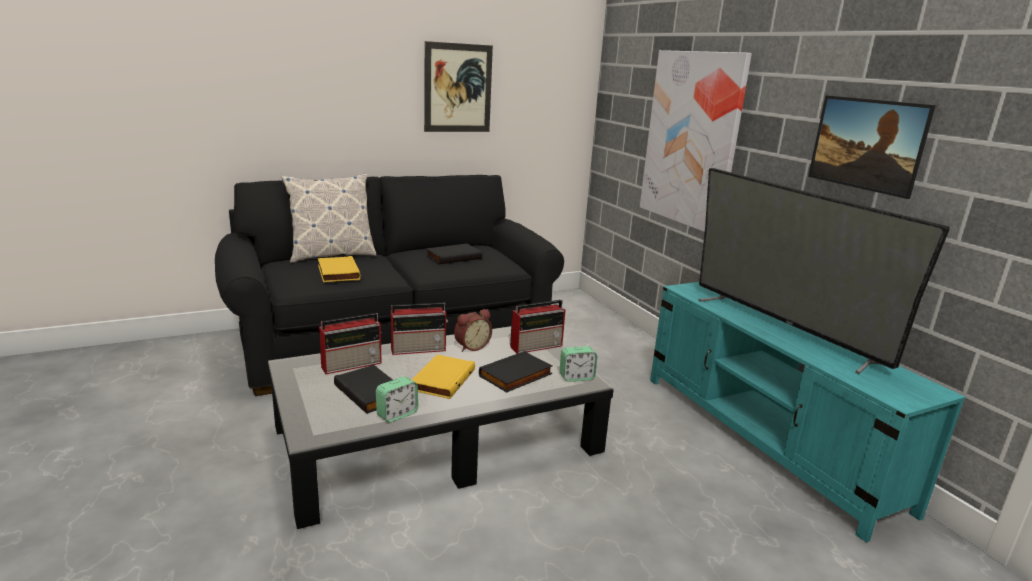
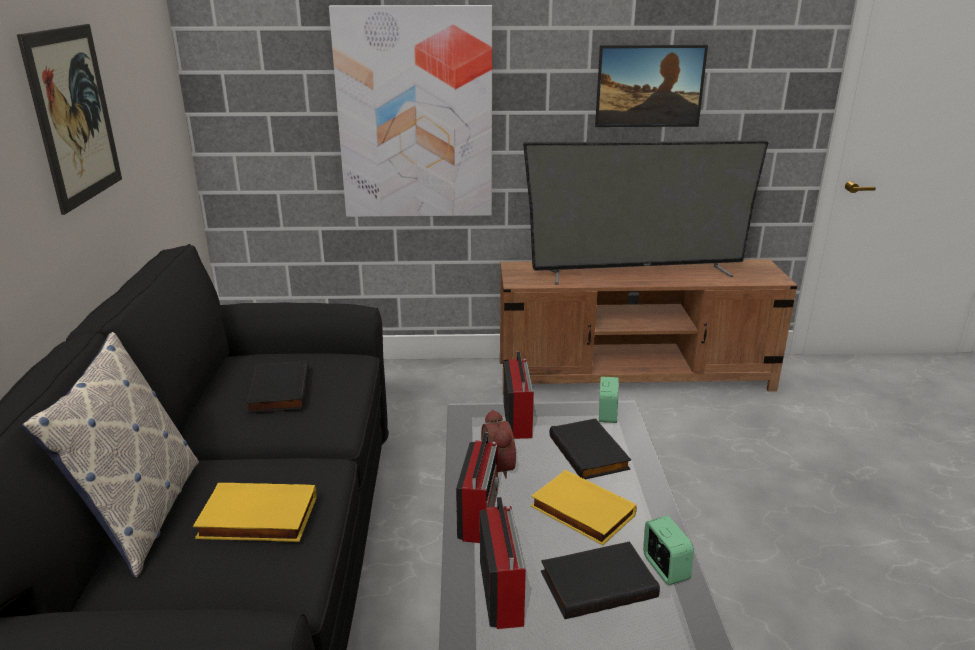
camera: 65 degrees left, 5 degrees up
turquoise tv stand [650,282,965,542] -> brown tv stand [500,259,797,395]

